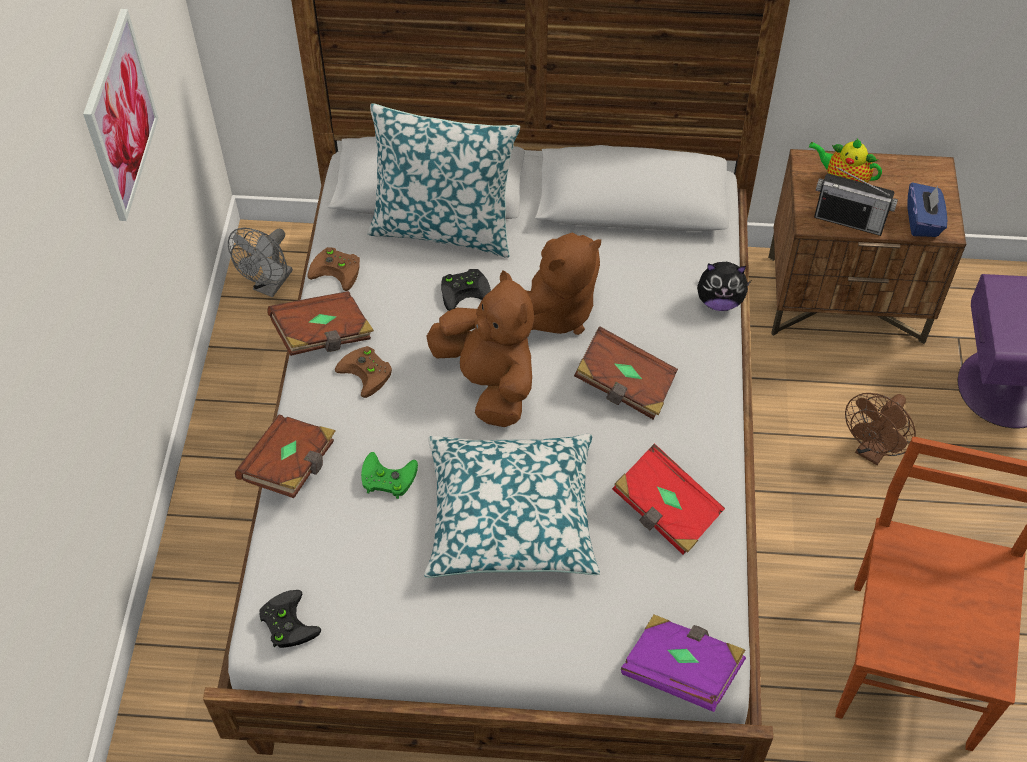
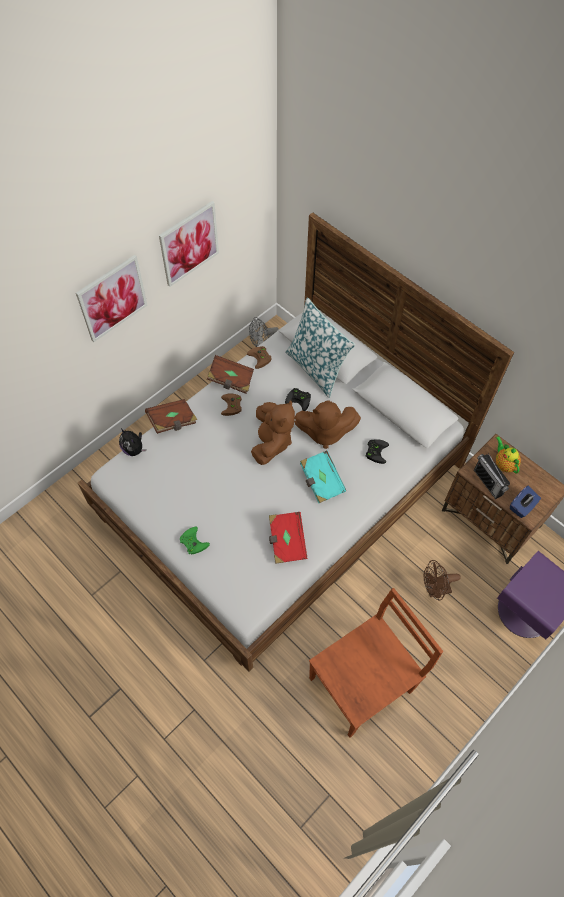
camera: 40 degrees right, 5 degrees up
black game controller [260,590,321,648] -> black game controller moved to [365,439,389,464]
green game controller [361,452,418,499] -> green game controller moved to [180,527,210,554]
pillow [424,434,600,578] -> none
brown book [574,326,678,420] -> turquoise book [300,450,347,503]
purple book [621,614,746,712] -> none
plush toy [697,262,751,311] -> plush toy moved to [119,429,146,456]
none -> picture [76,255,147,342]

